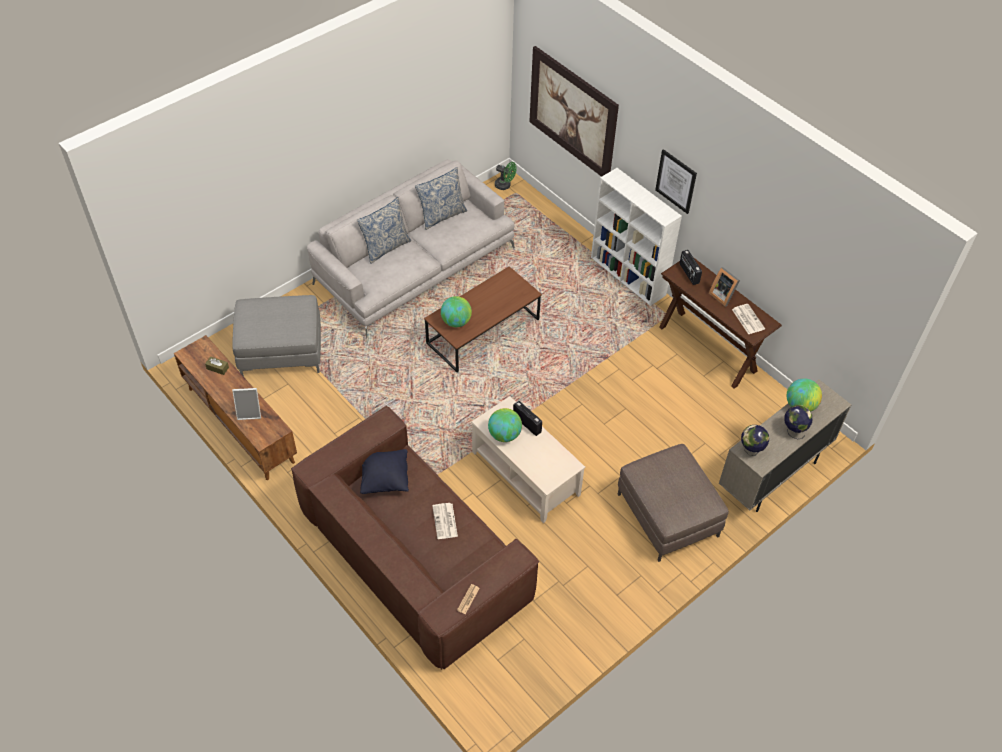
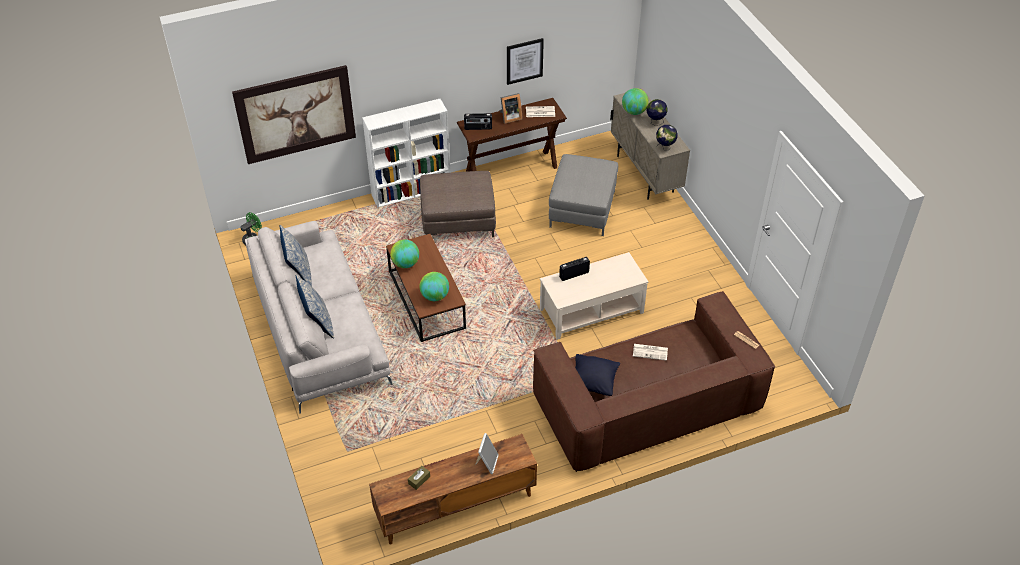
camera: 70 degrees left, 5 degrees down
grey ottoman [232,295,321,377] -> grey ottoman moved to [549,154,618,236]
globe [488,408,522,442] -> globe moved to [390,239,419,268]
brown ottoman [618,444,729,562] -> brown ottoman moved to [420,171,496,237]
picture [655,149,697,214] -> picture moved to [507,38,544,85]

